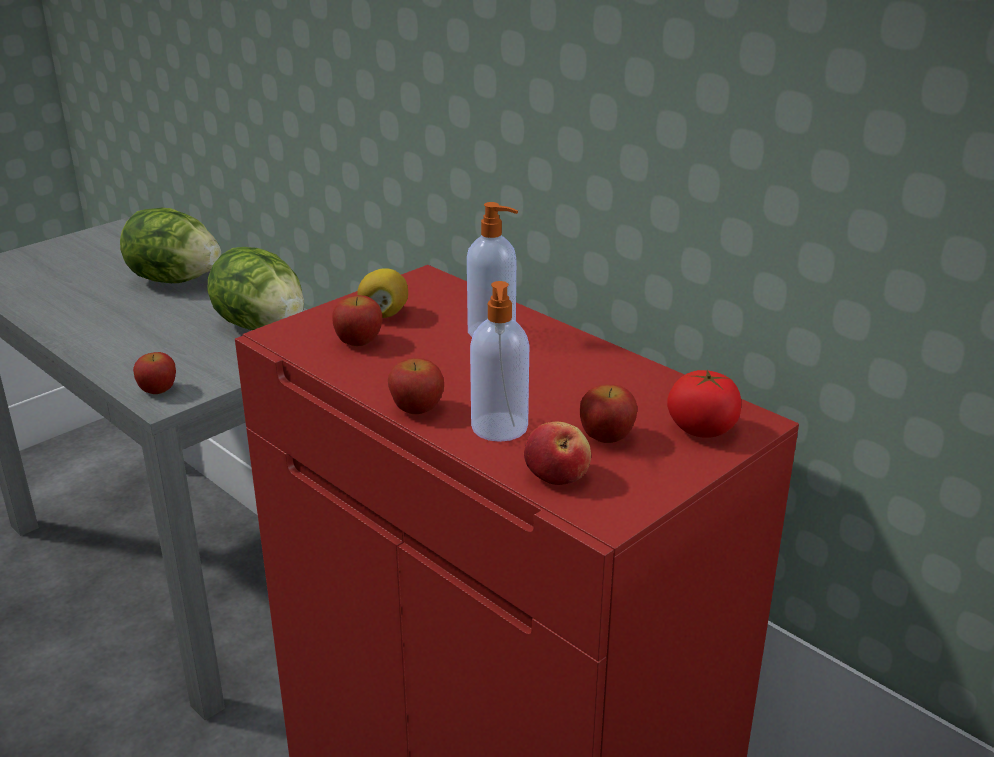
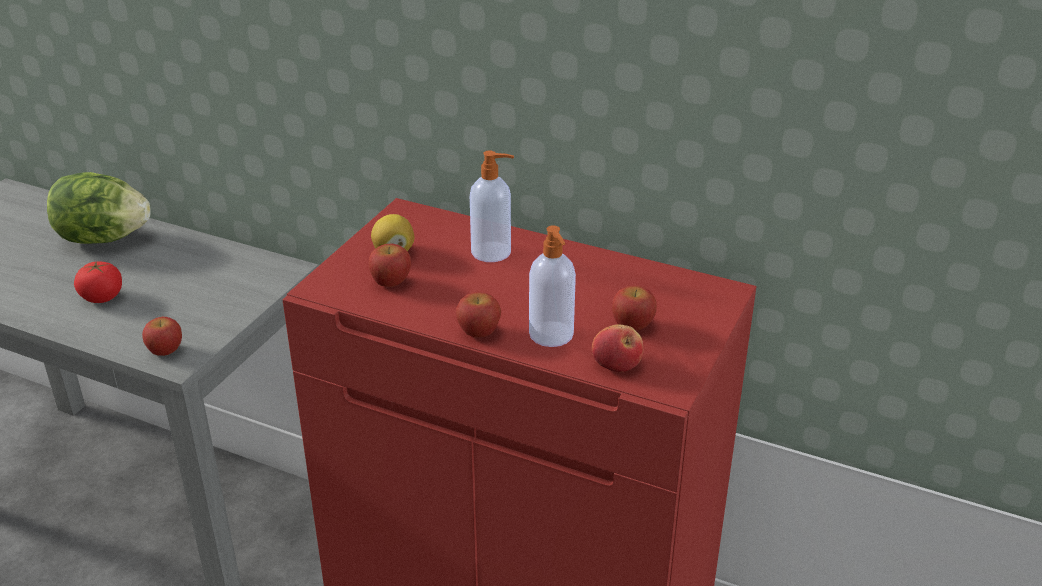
camera: 20 degrees left, 5 degrees up
lettuce [207,247,304,330] -> none
tomato [667,370,741,438] -> tomato moved to [74,261,122,303]

